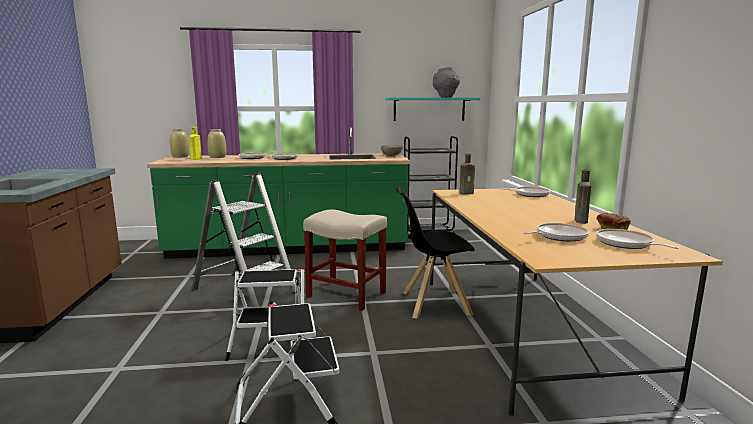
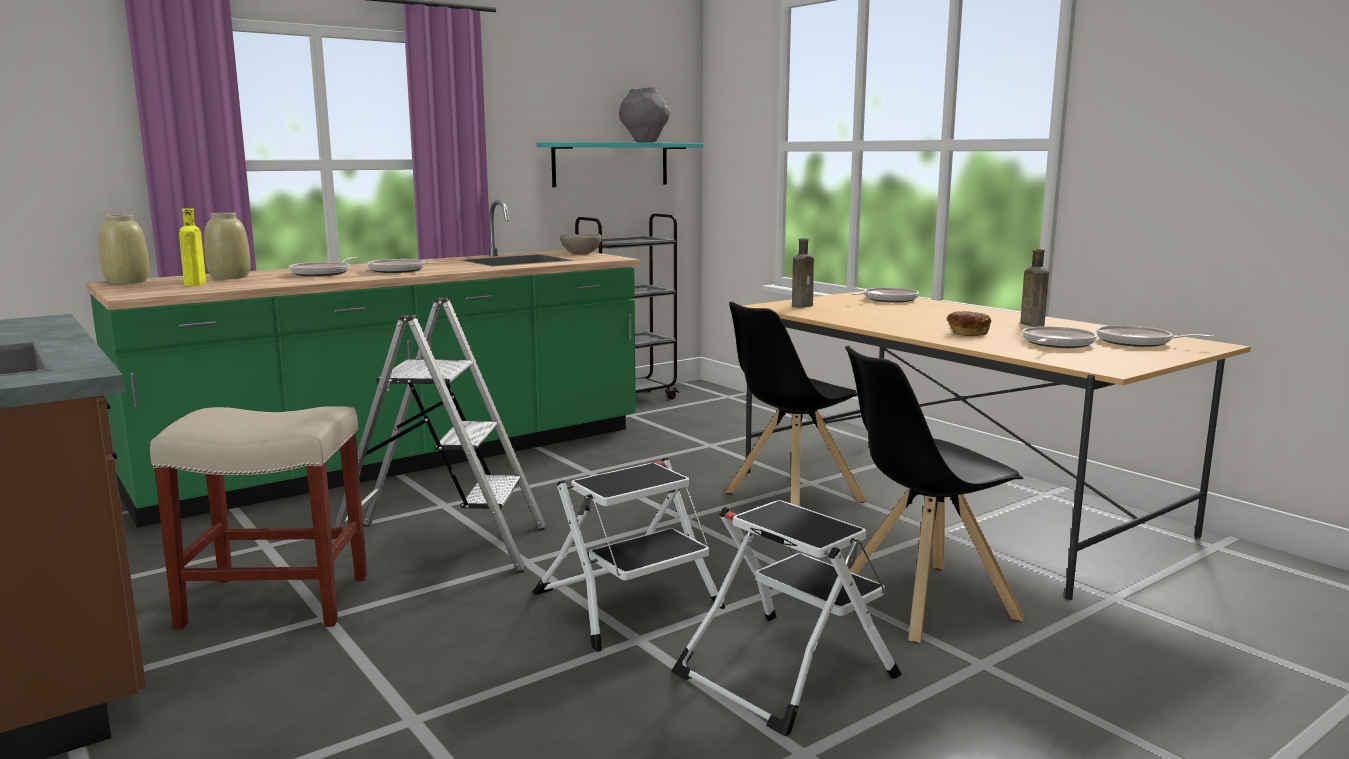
camera: 30 degrees left, 0 degrees up
beige stool [303,209,387,311] -> beige stool moved to [150,406,367,629]
bread [597,213,631,230] -> bread moved to [947,311,991,336]
none -> black chair [845,346,1025,642]

